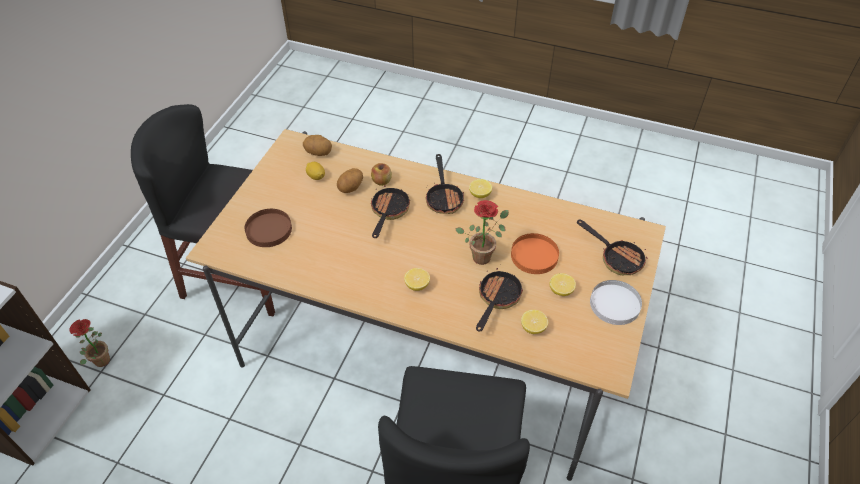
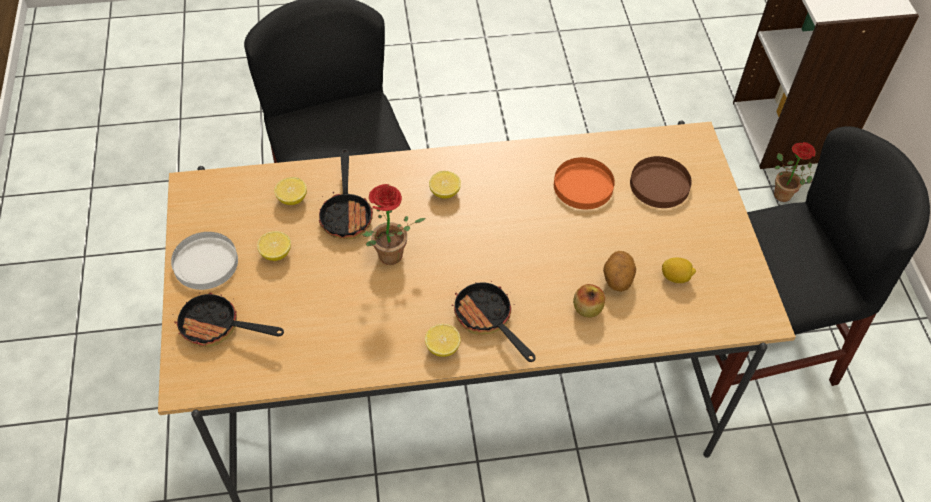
camera: 150 degrees right, 5 degrees up
potato [303,135,332,156] -> none
frying pan [371,185,410,238] -> none
orange plate [511,233,559,274] -> orange plate moved to [554,157,615,209]

